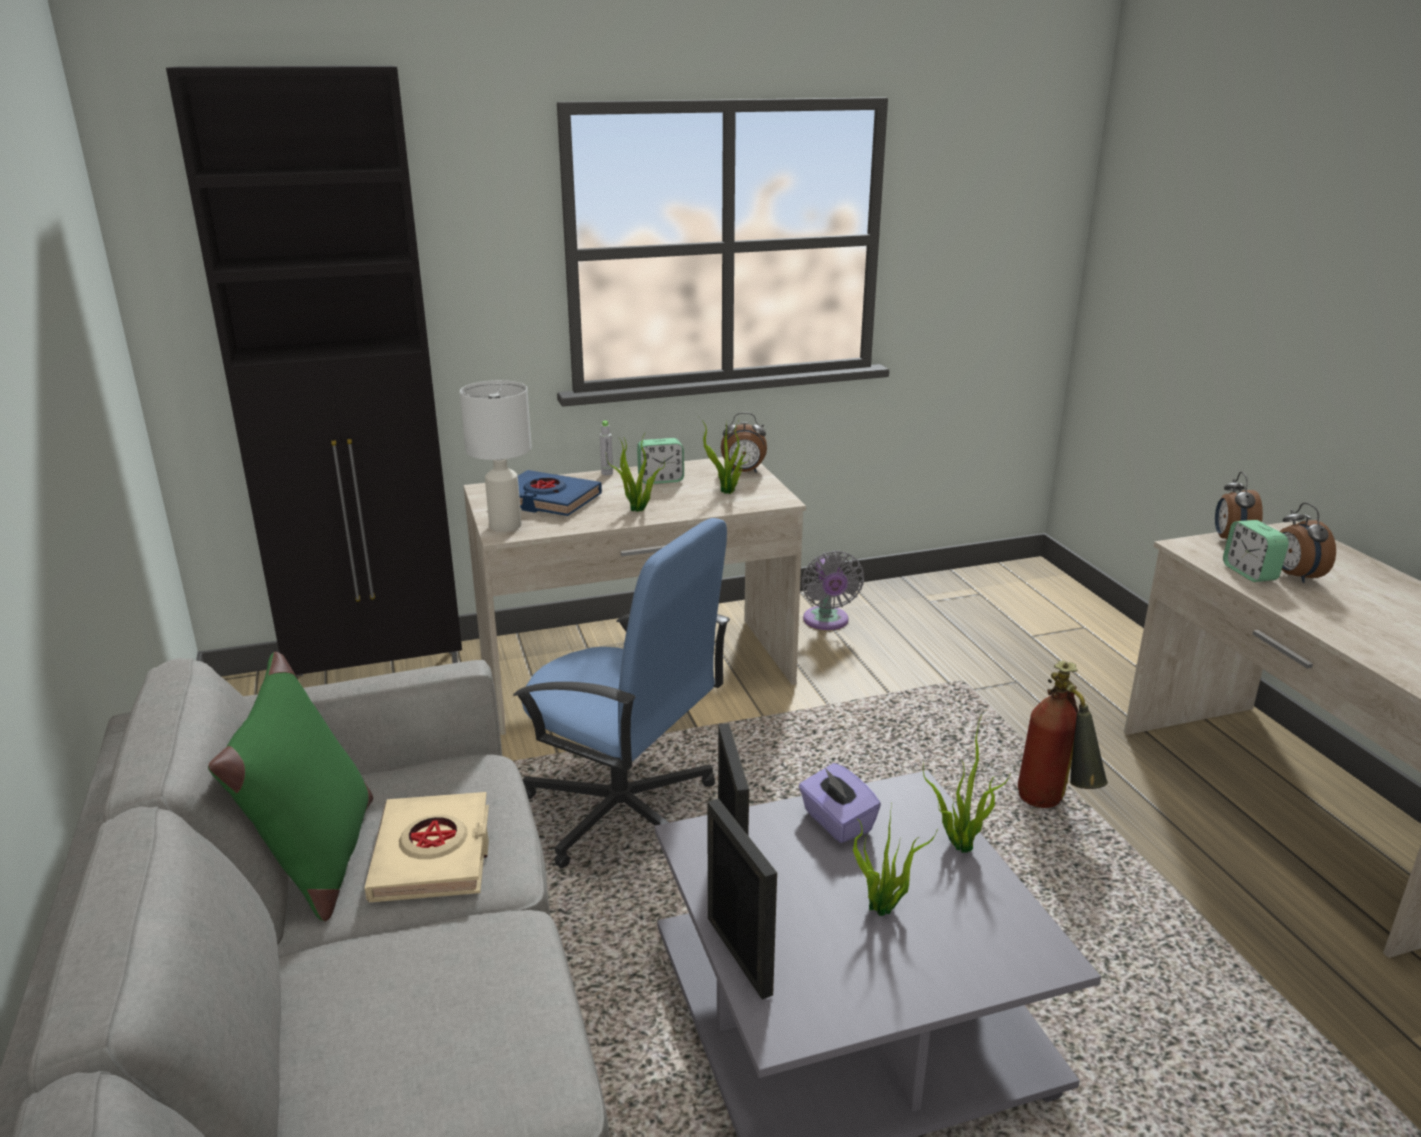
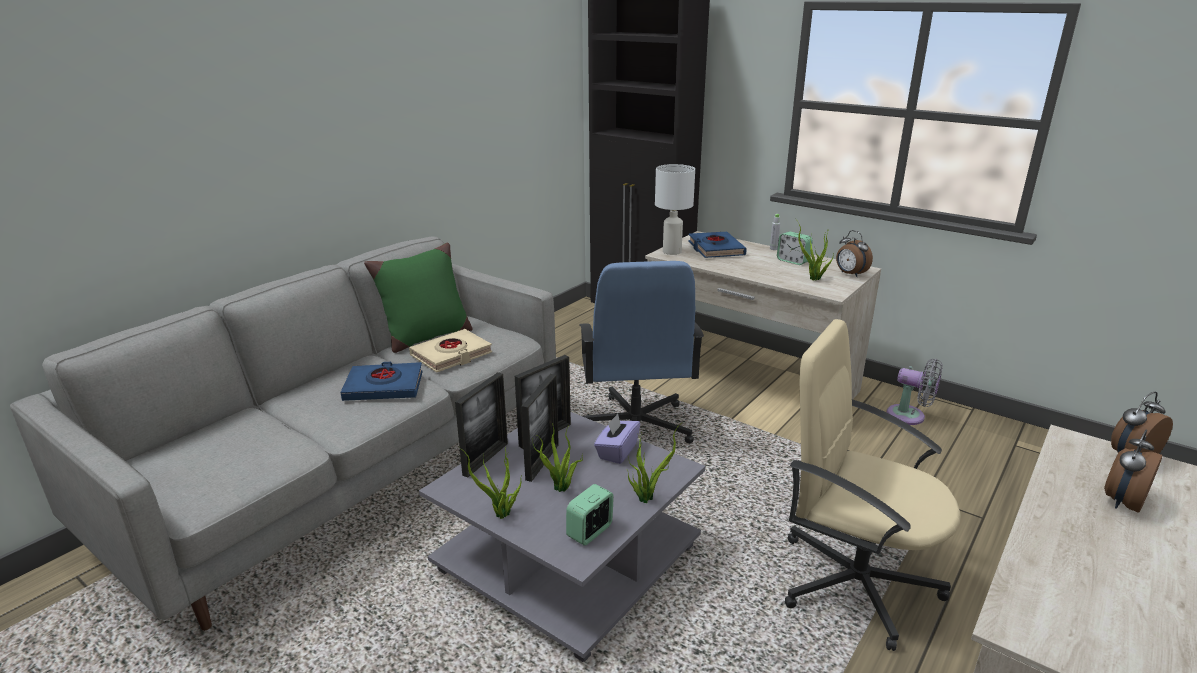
camera: 55 degrees right, 0 degrees up
potted plant [606,433,665,512] -> potted plant moved to [459,447,521,519]
grey fan [802,551,864,630] -> grey fan turned 105 degrees counterclockwise [887,359,943,425]
fire extinguisher [1018,661,1108,808] -> beige office chair [785,319,961,651]
alarm clock [1223,520,1289,582] -> alarm clock moved to [566,484,614,546]
none -> blue book [340,362,423,401]
none -> picture frame [521,374,559,482]

